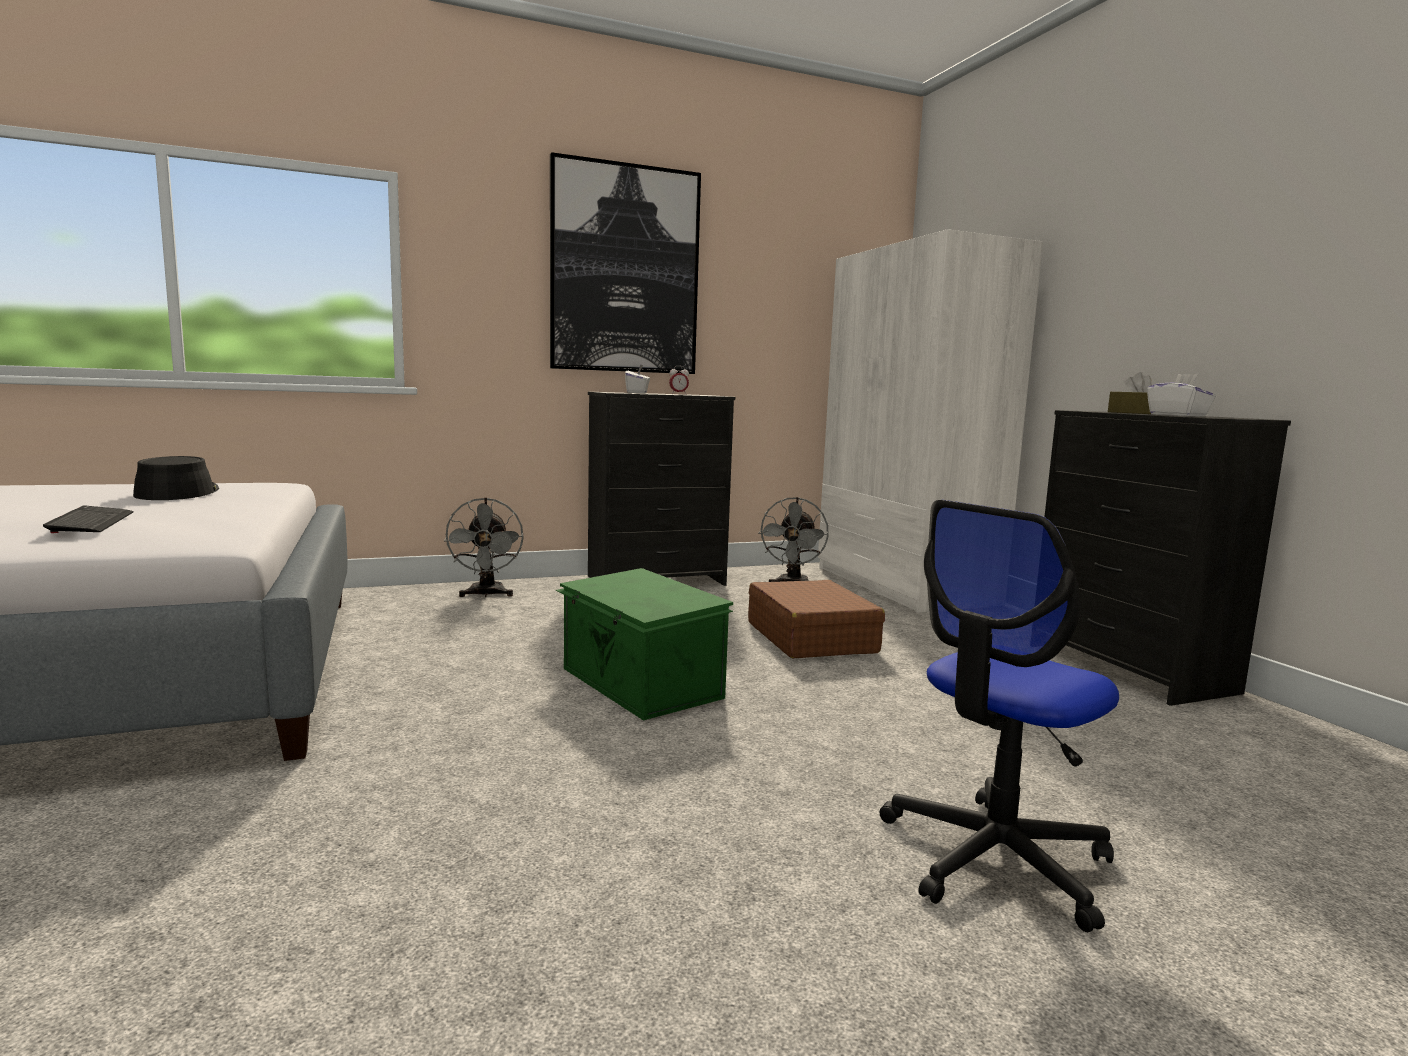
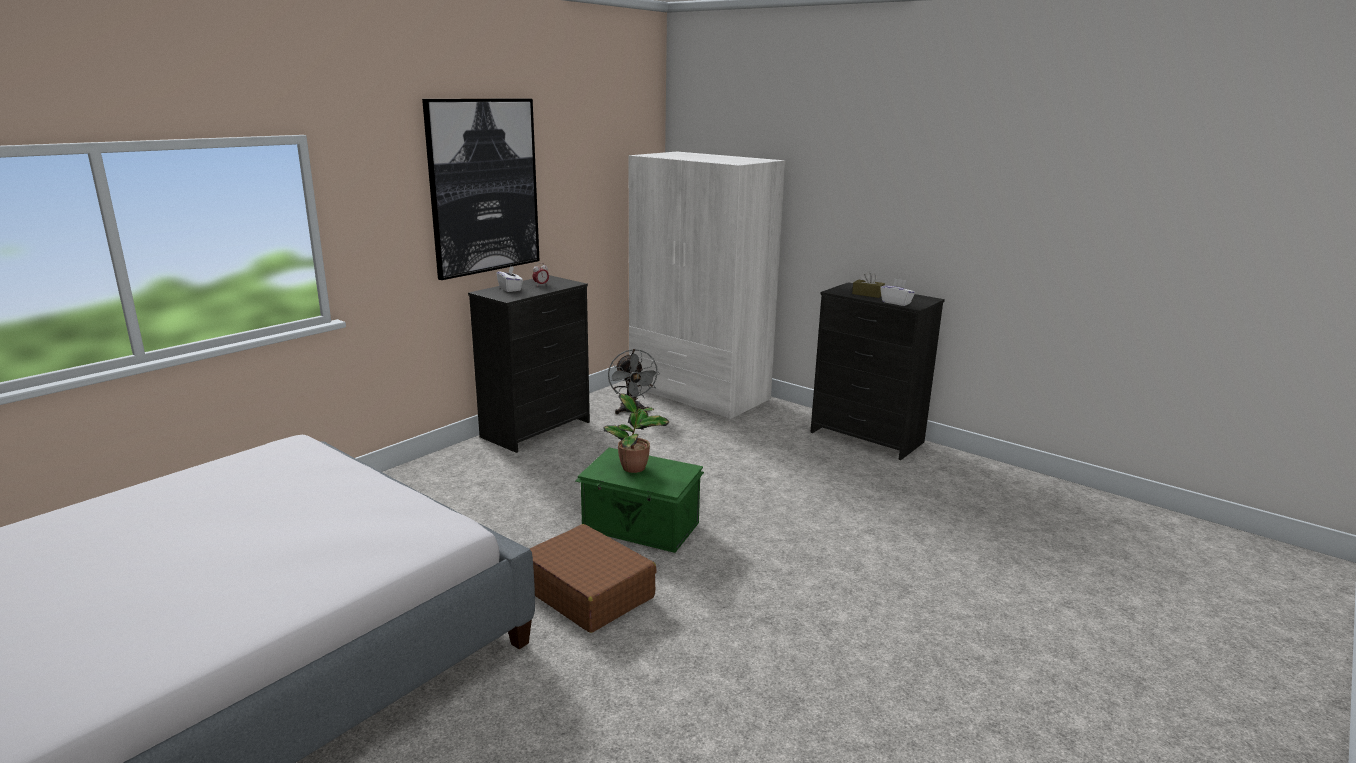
camera: 30 degrees left, 10 degrees up
keyboard [43,506,133,533] -> none
black hat [133,456,219,500] -> none
grey fan [444,498,524,597] -> none
brown suitcase [748,580,885,658] -> brown suitcase moved to [529,524,657,633]
office chair [880,500,1119,932] -> none
none -> potted plant [604,393,669,473]

